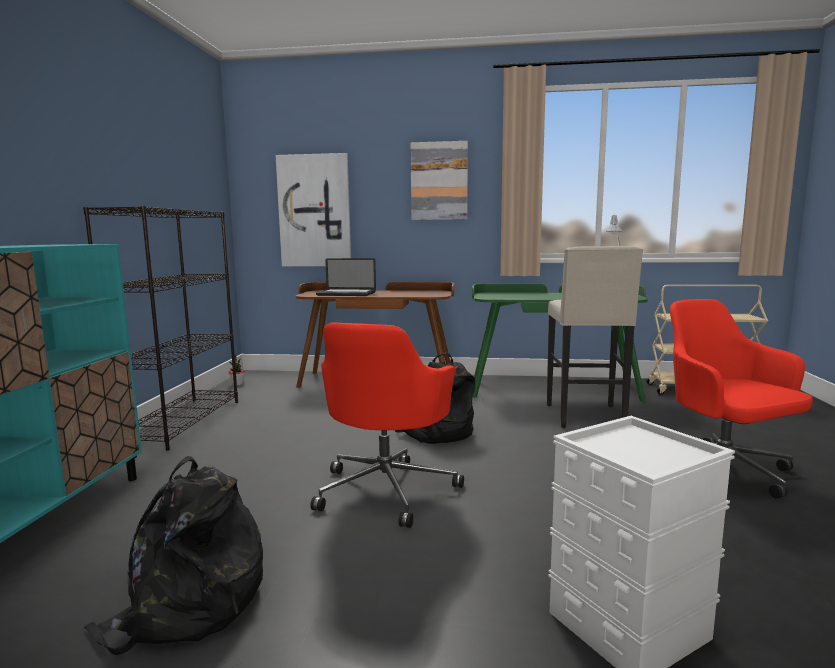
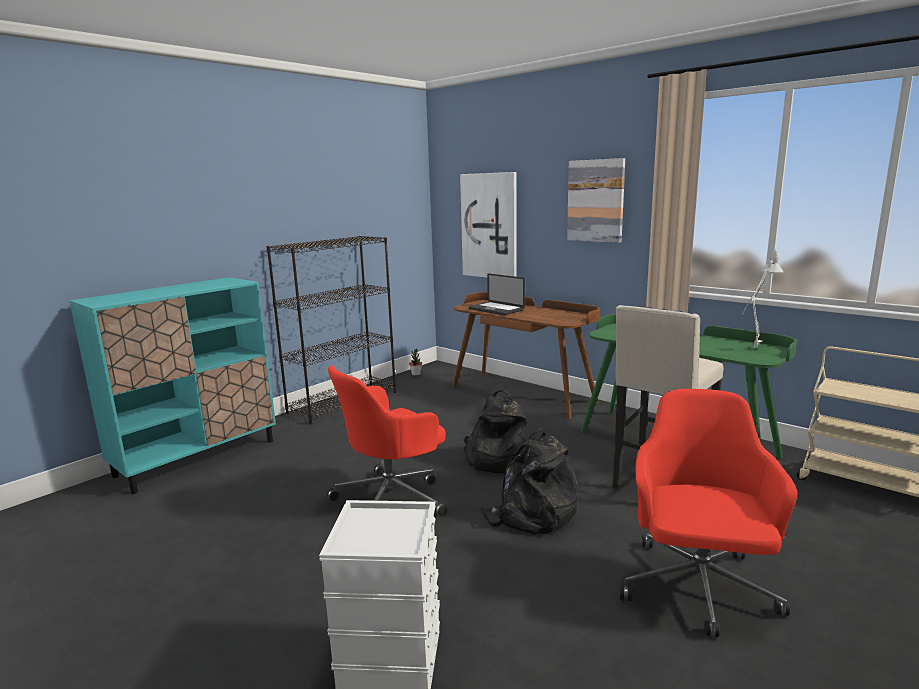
camera: 35 degrees right, 5 degrees up
black backpack [84,456,263,655] -> black backpack moved to [479,428,578,535]

